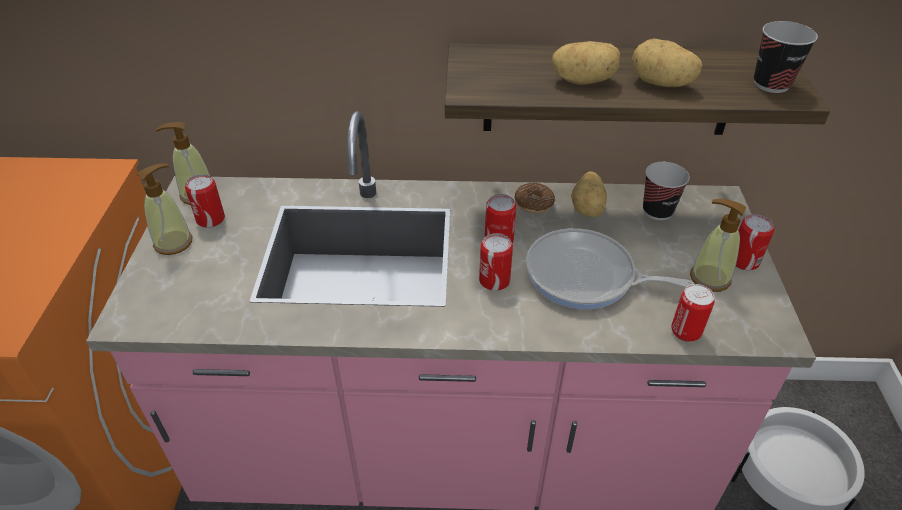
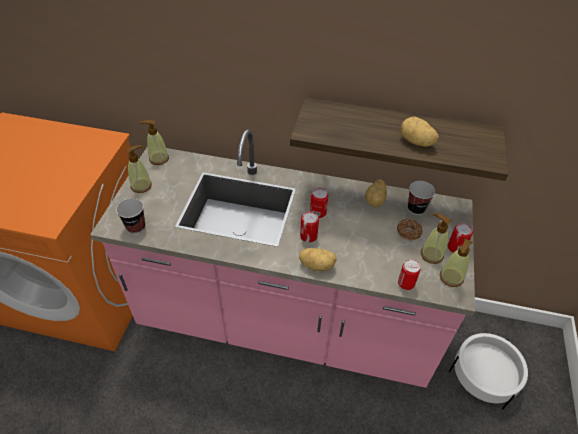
camera: 10 degrees right, 5 degrees up
can [185,174,225,228] -> none
donut [514,183,555,213] -> donut moved to [397,219,422,241]
frying pan [526,228,694,309] -> none
potato [551,41,620,85] -> potato moved to [299,248,336,271]
cup [754,21,818,93] -> cup moved to [116,198,145,234]
none -> soap dispenser [440,239,472,287]

